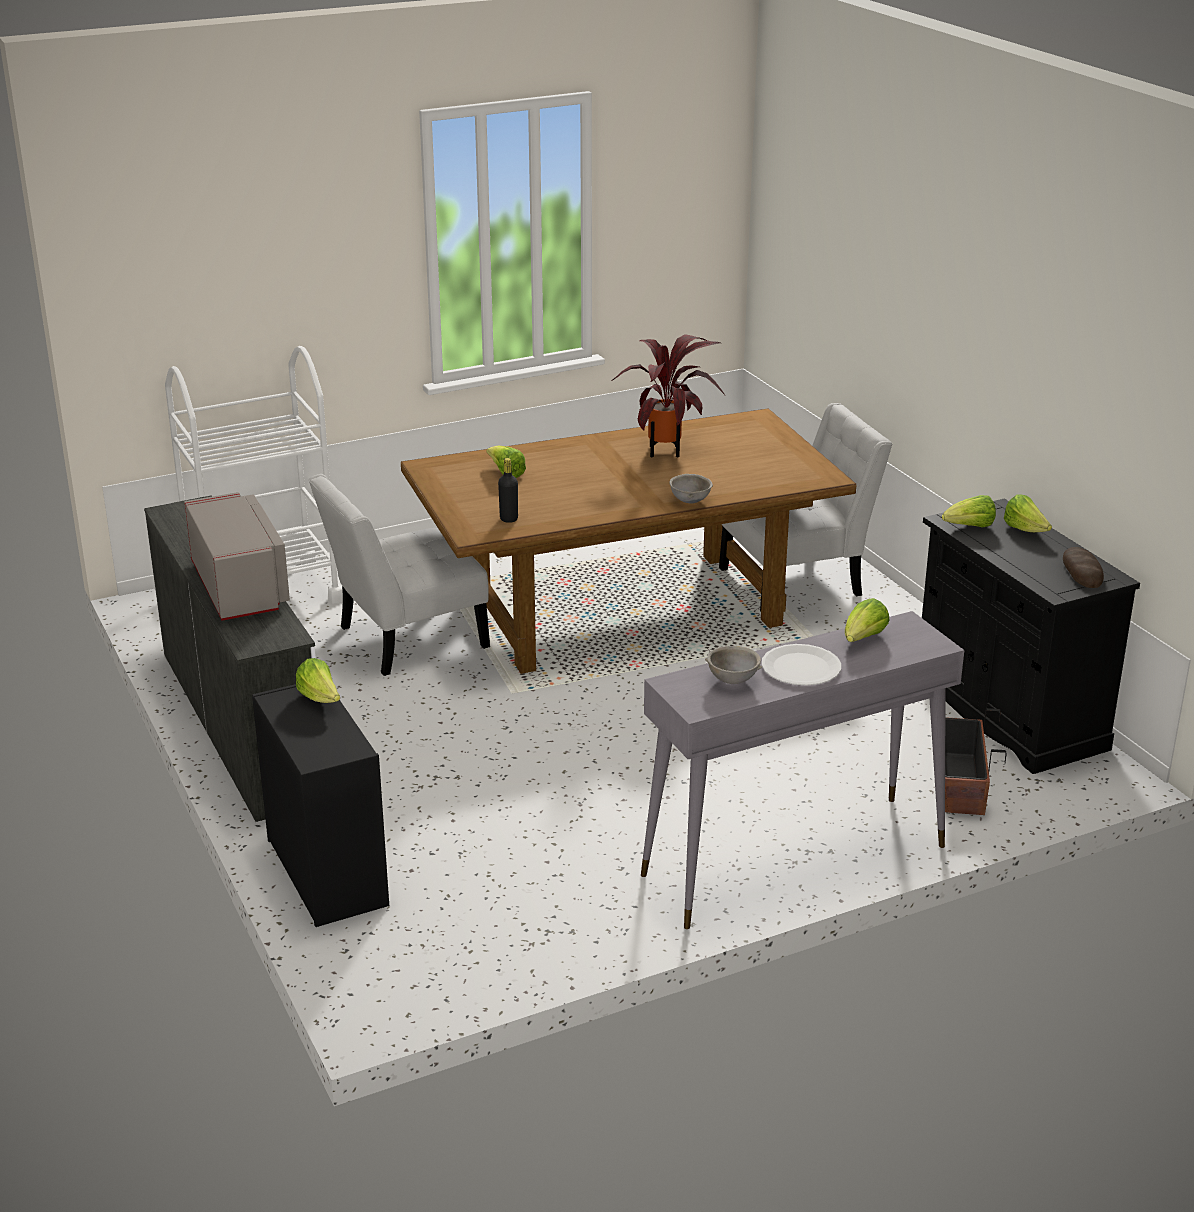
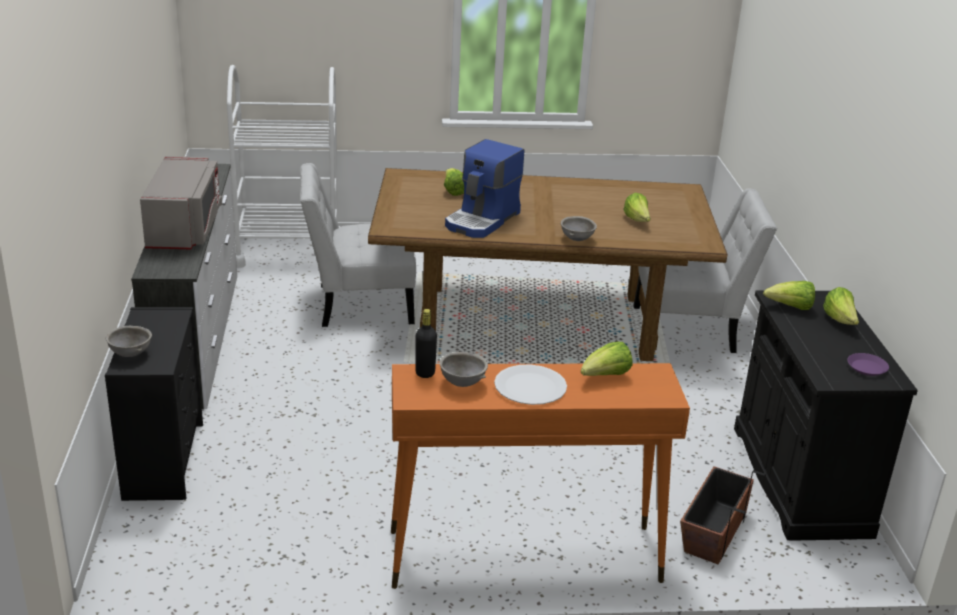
camera: 20 degrees right, 0 degrees up
lettuce [296,658,340,703] -> lettuce moved to [623,193,651,222]
black bottle [498,458,518,523] -> black bottle moved to [415,309,437,378]
potted plant [611,334,725,457] -> none
grey console table [641,611,964,929] -> orange console table [391,363,690,589]
bread [1063,547,1104,588] -> purple plate [847,353,889,376]
none -> grey bowl [106,326,152,357]
none -> coffee machine [445,139,524,238]

